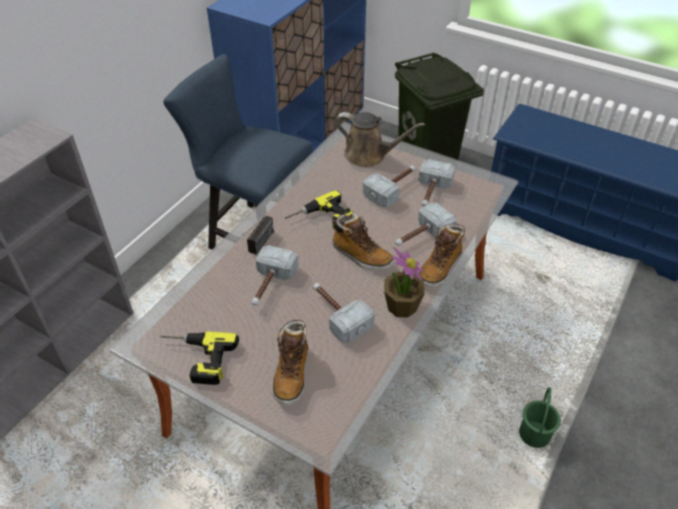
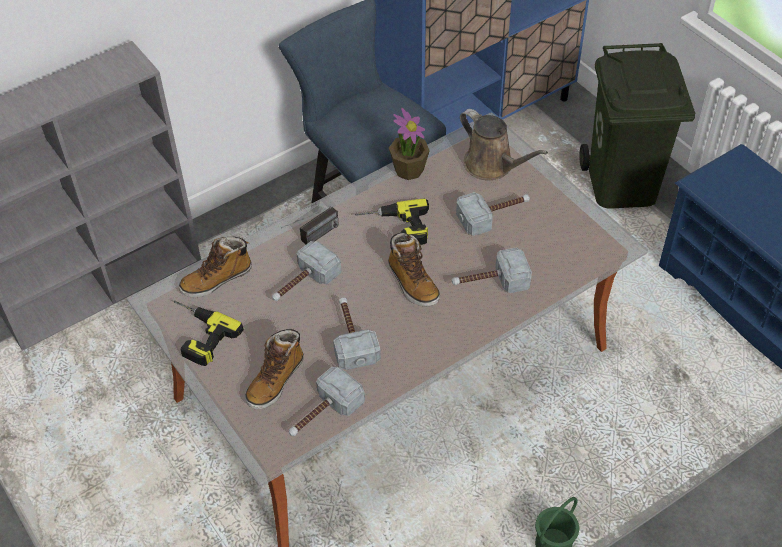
camera: 25 degrees right, 5 degrees up
potted plant [384,248,425,318] -> potted plant moved to [389,108,430,180]
boot [418,224,465,287] -> boot moved to [179,237,252,297]
hammer [419,159,455,206] -> hammer moved to [289,367,365,436]

